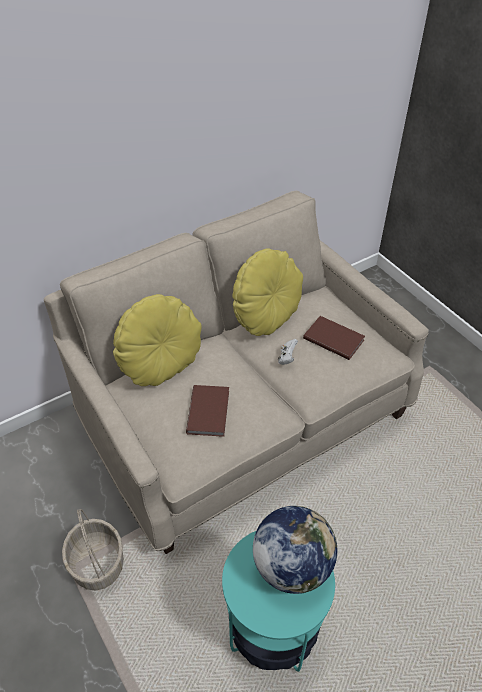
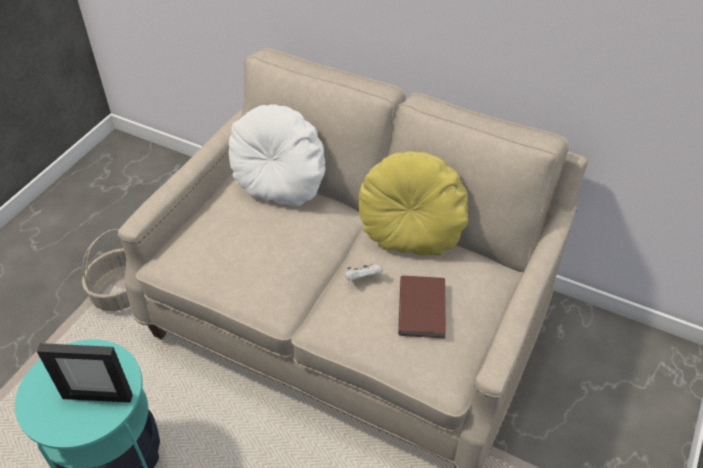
camera: 60 degrees right, 0 degrees up
yellow pillow [113,294,201,386] -> white pillow [229,104,325,207]
brown book [186,385,229,437] -> none
globe [253,506,337,594] -> picture frame [37,343,133,403]

